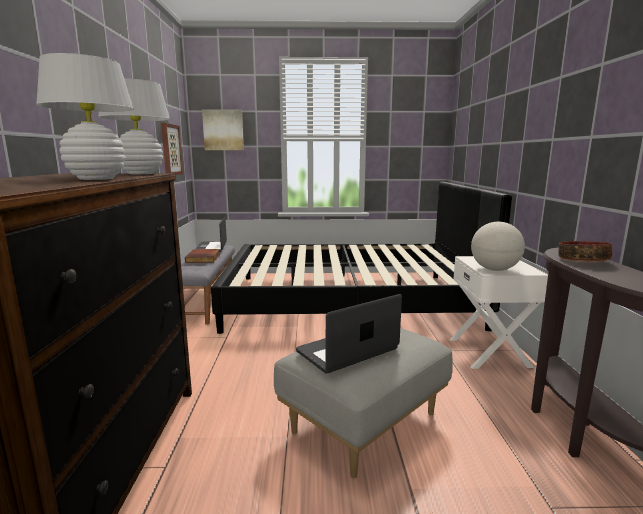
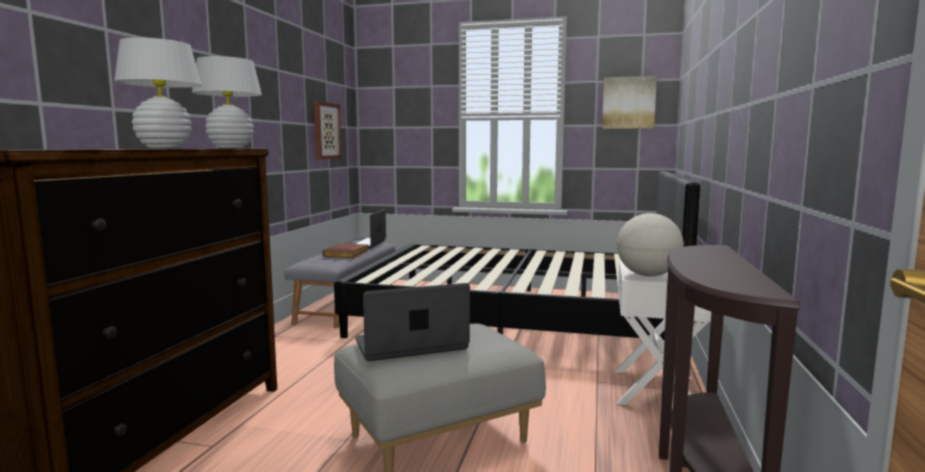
camera: 15 degrees right, 5 degrees down
picture [202,109,244,150] -> picture moved to [602,76,657,129]
bowl [558,241,612,262] -> none

